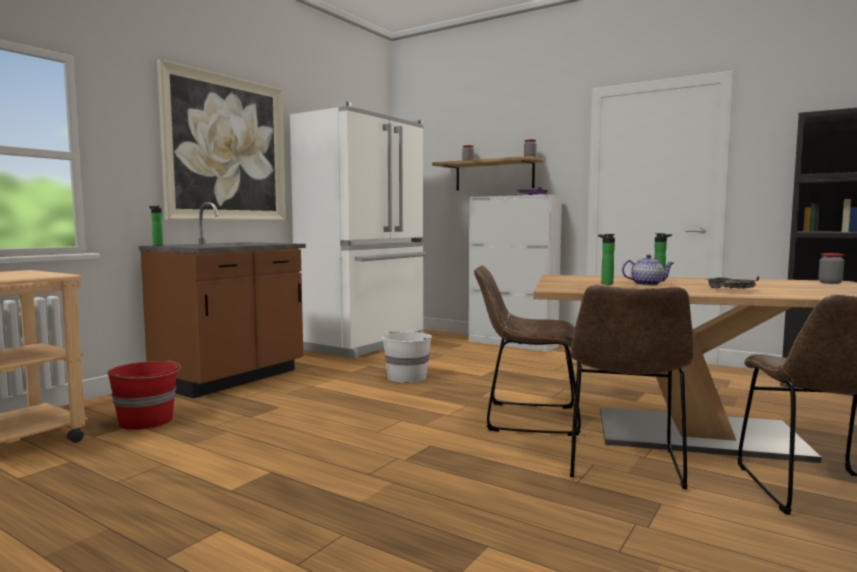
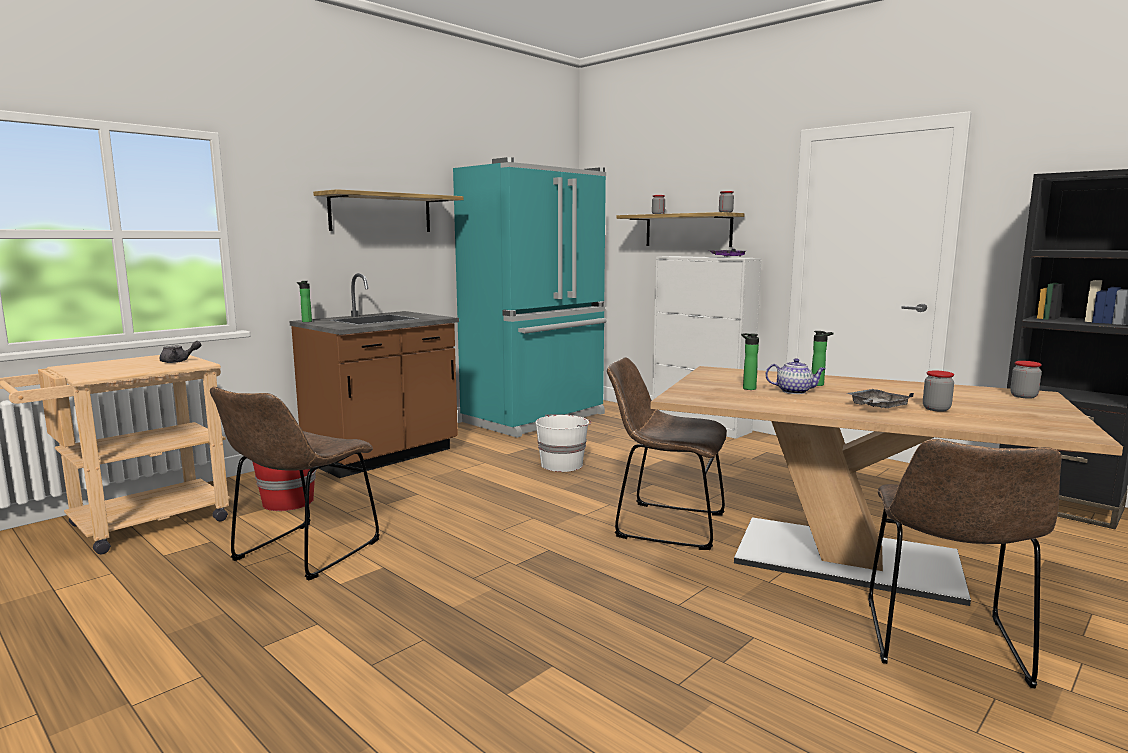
camera: 10 degrees right, 5 degrees up
picture [157,59,286,220] -> shelf [313,189,463,232]
white fridge [290,102,426,358] -> turquoise fridge [453,157,607,438]
brown chair [570,285,694,489] -> brown chair moved to [210,387,380,580]
none -> grey teapot [159,341,201,363]
none -> jar [923,371,954,412]

